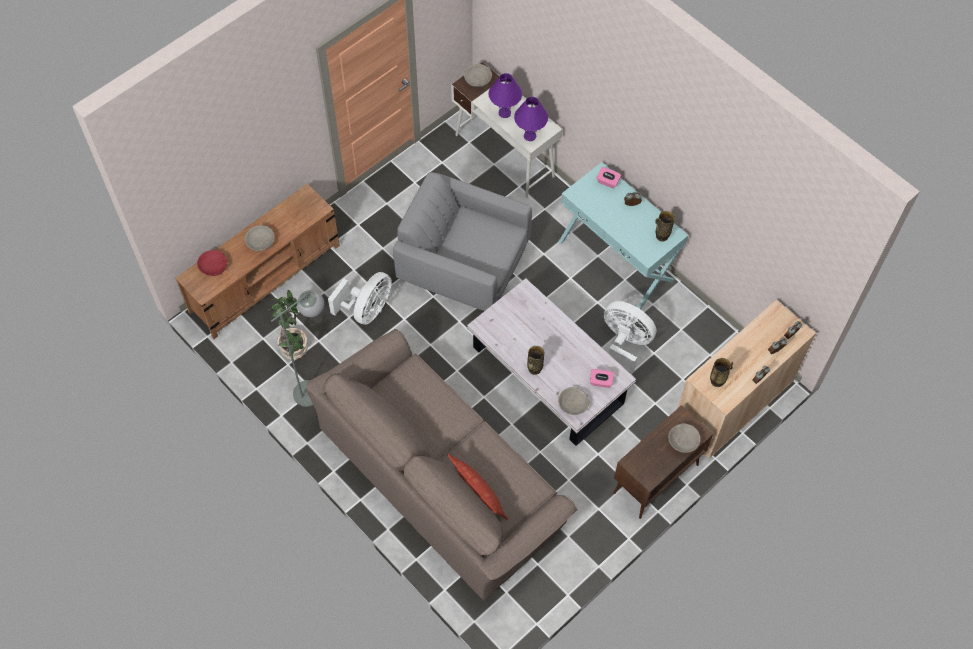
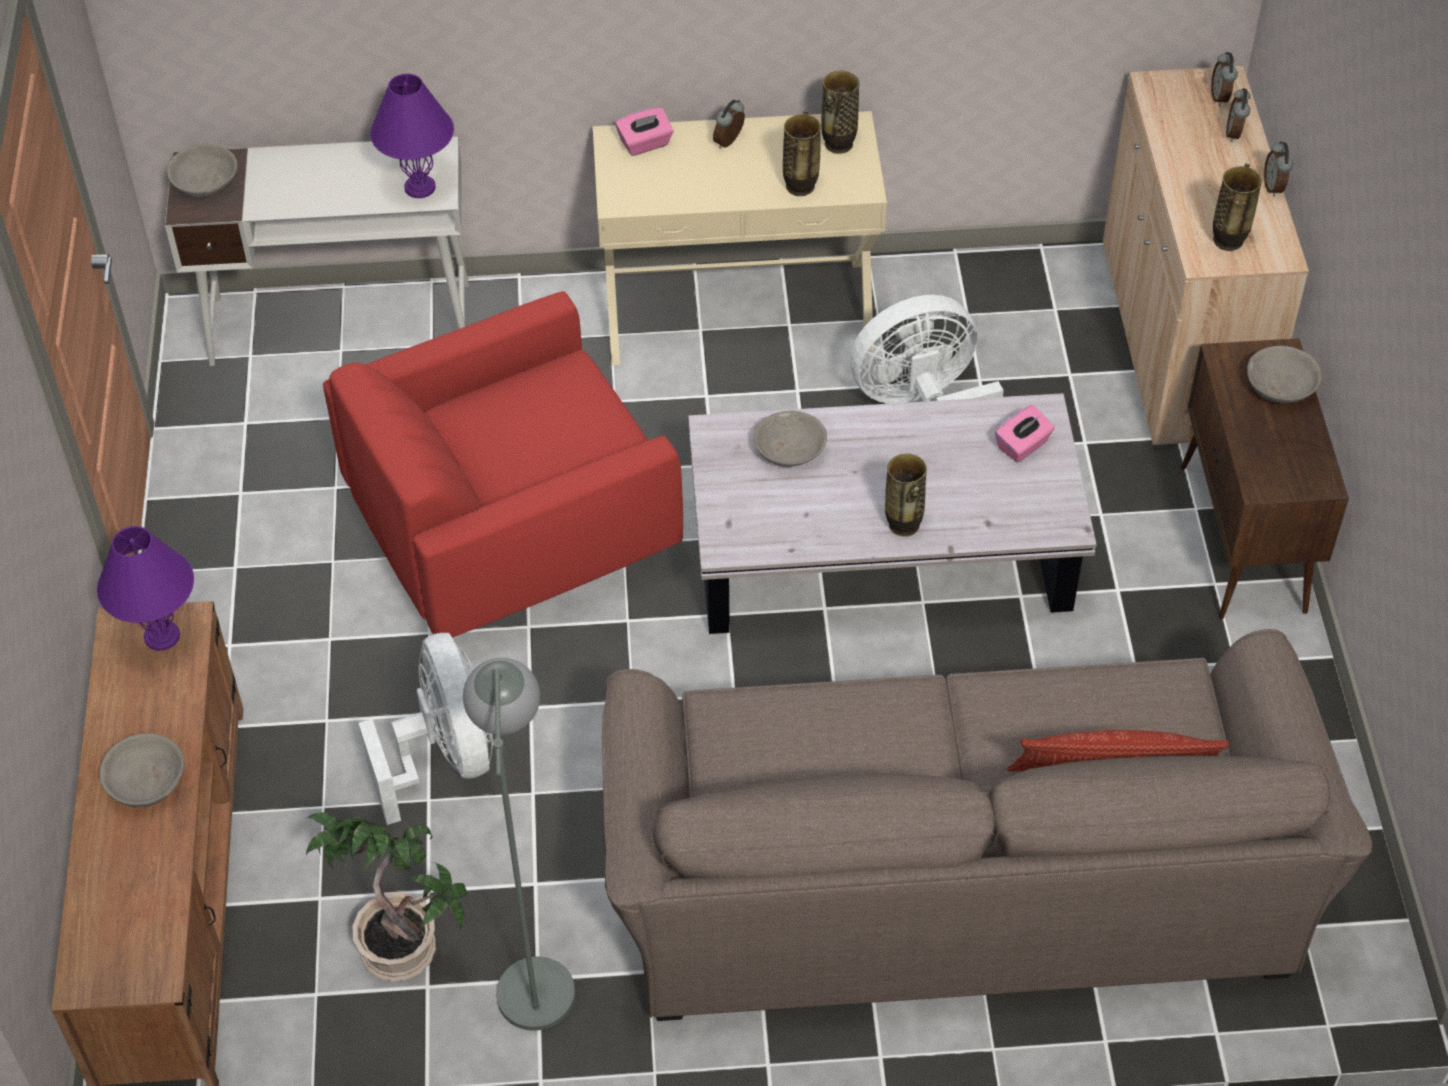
camera: 50 degrees left, 10 degrees down
red bowl [197,250,227,276] -> none
grey armchair [393,172,532,311] -> red armchair [323,291,683,638]
purple table lamp [489,73,522,118] -> purple table lamp moved to [97,526,194,651]
turquoise console table [558,162,688,309] -> beige console table [593,111,887,365]
grey bowl [558,387,589,415] -> grey bowl moved to [753,410,827,467]
none -> vase [783,111,821,196]

